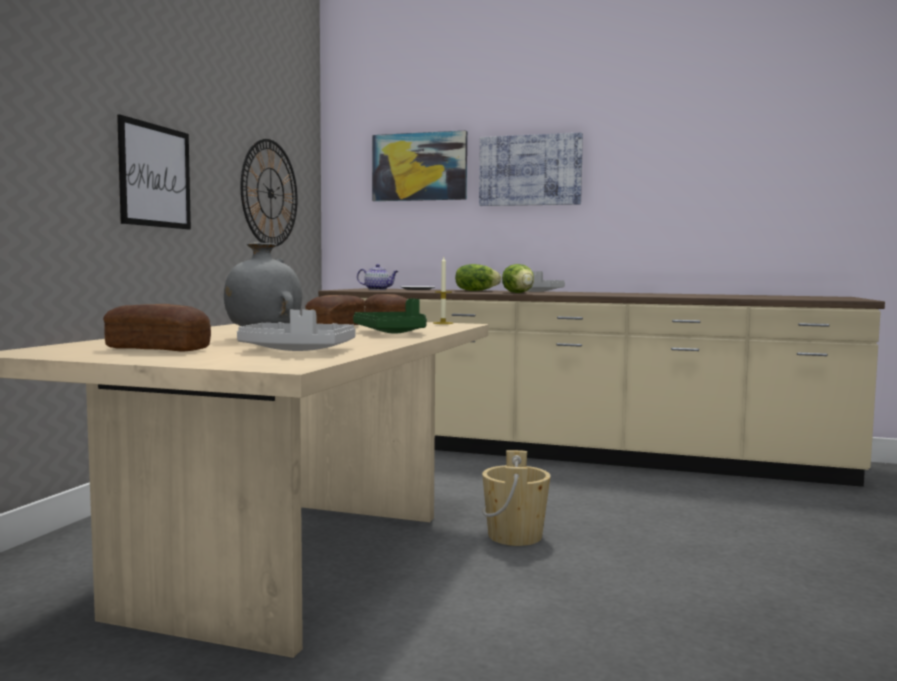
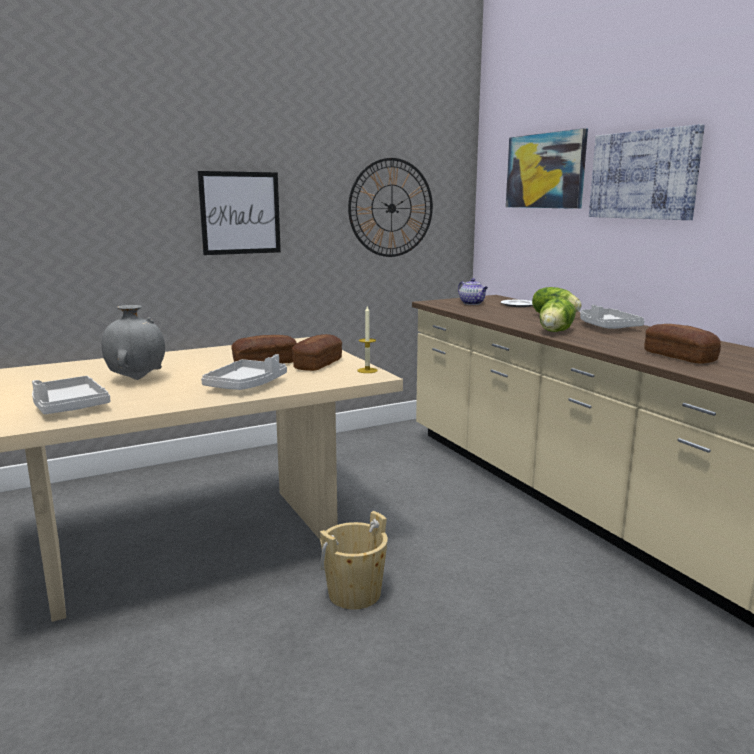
camera: 45 degrees right, 10 degrees up
bread [103,304,211,351] -> bread moved to [644,324,721,364]
green tray [353,299,427,334] -> grey tray [201,354,287,390]

